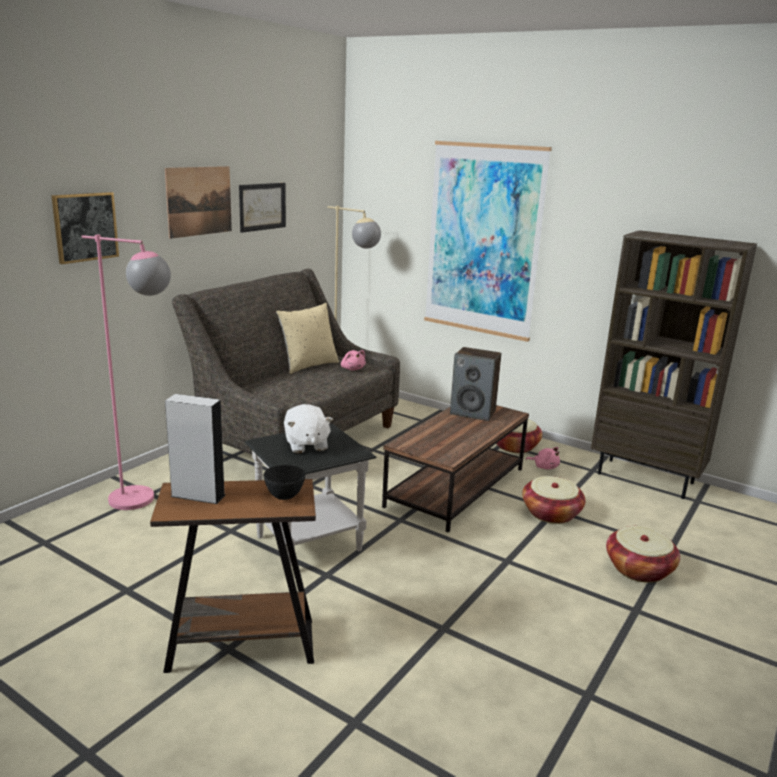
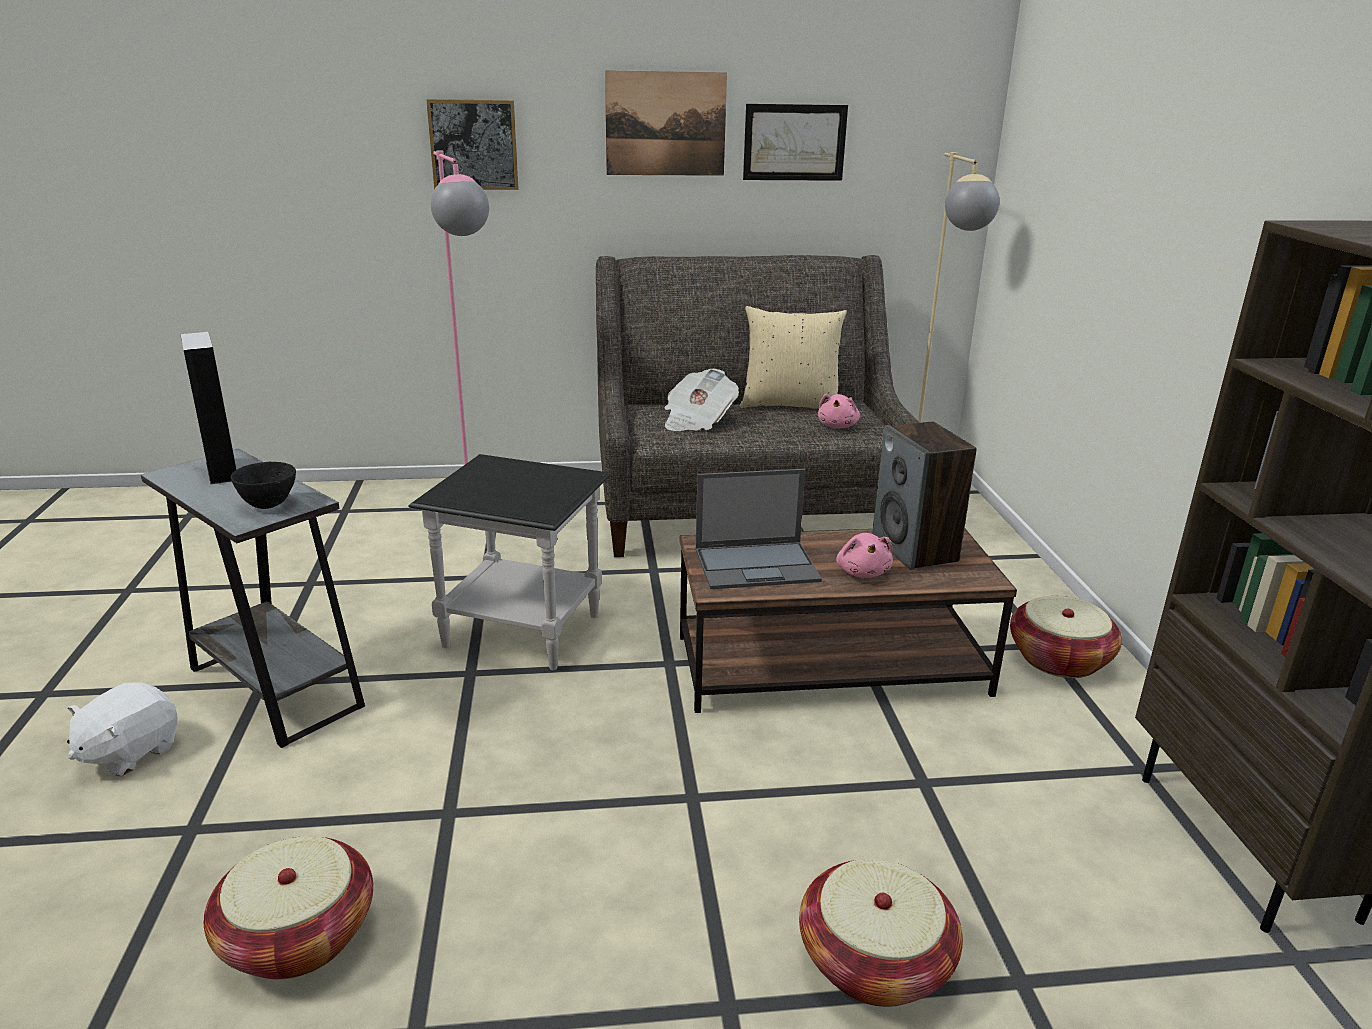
camera: 50 degrees right, 5 degrees up
brown side table [150,479,316,673] -> grey side table [141,449,365,748]
white plush toy [284,404,333,453] -> white plush toy moved to [67,682,178,776]
picture [424,141,552,342] -> none
basket [522,476,586,524] -> basket moved to [204,836,373,980]
pink plush toy [526,447,560,470] -> pink plush toy moved to [836,533,893,578]
none -> newspaper [665,369,739,431]
none -> laptop [695,469,822,589]

